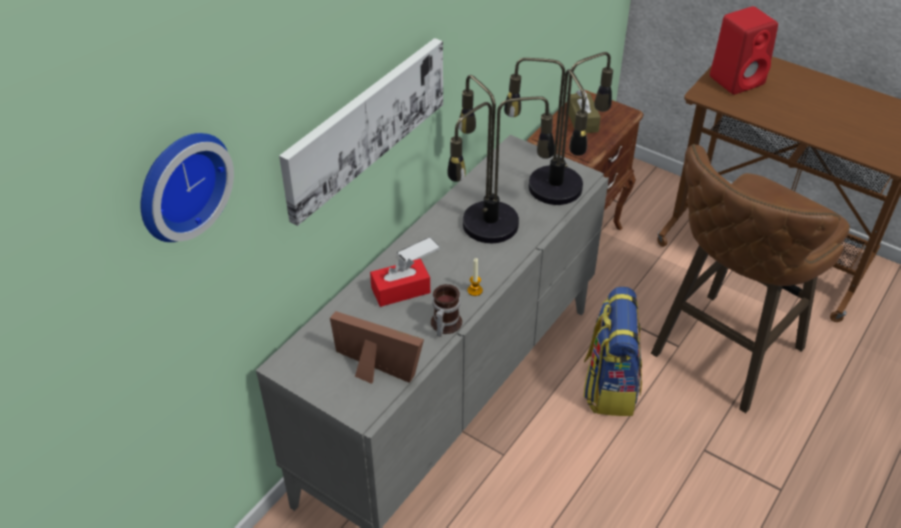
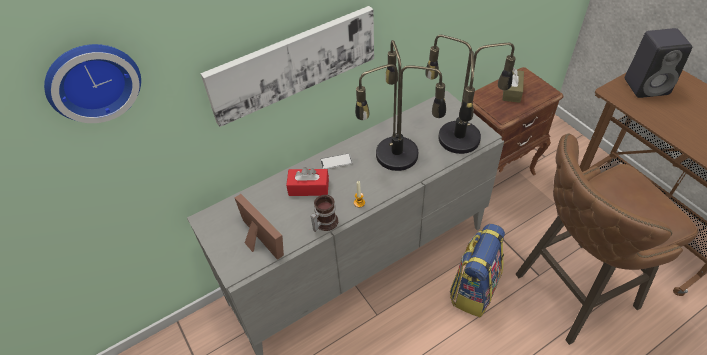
camera: 25 degrees right, 5 degrees up
red speaker [710,6,778,95] -> black speaker [625,28,692,98]

